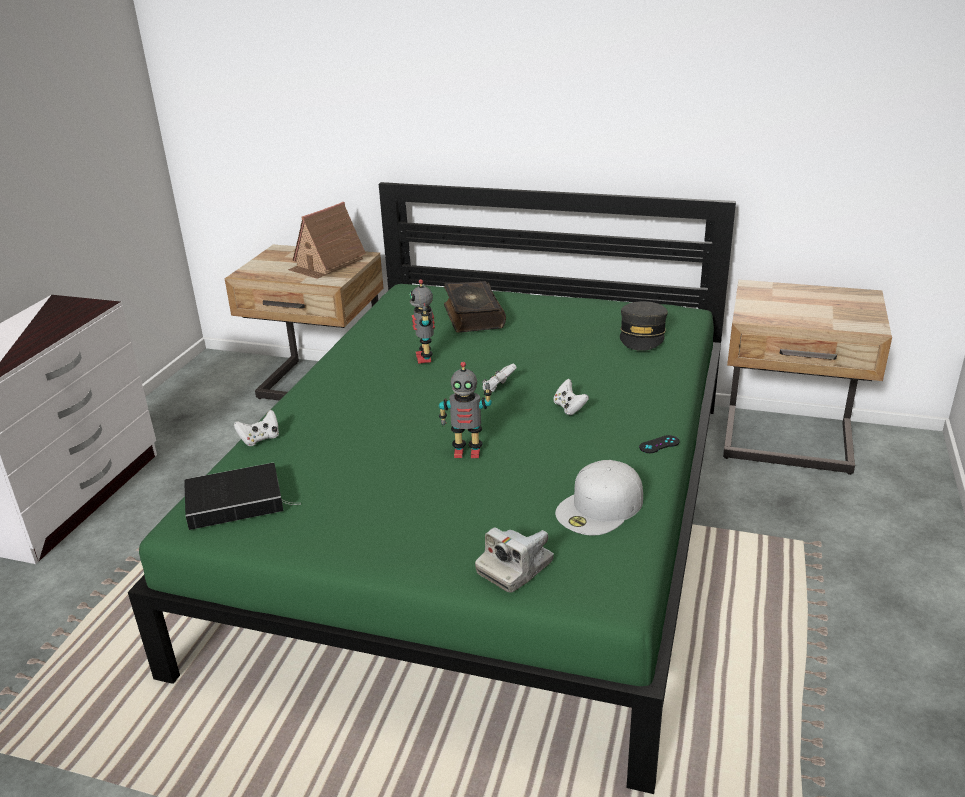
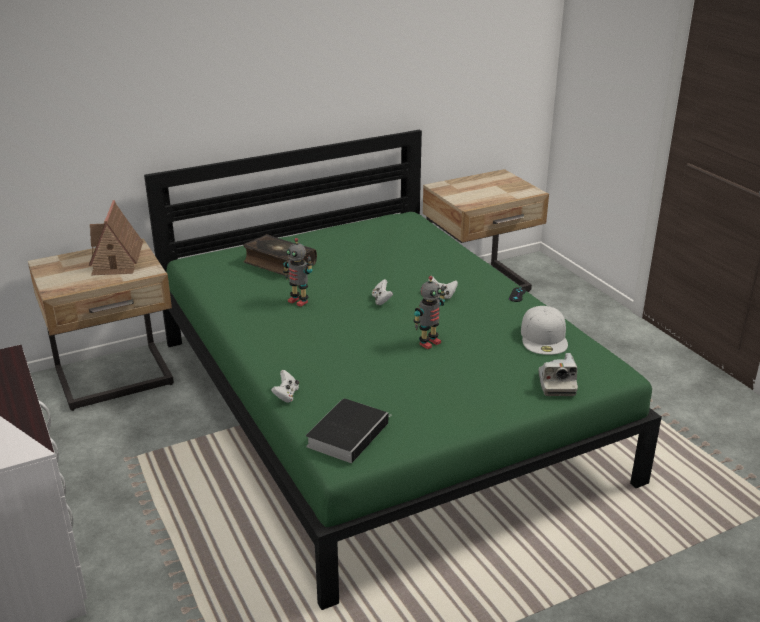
camera: 45 degrees left, 0 degrees up
grey cap [620,301,668,351] -> none

